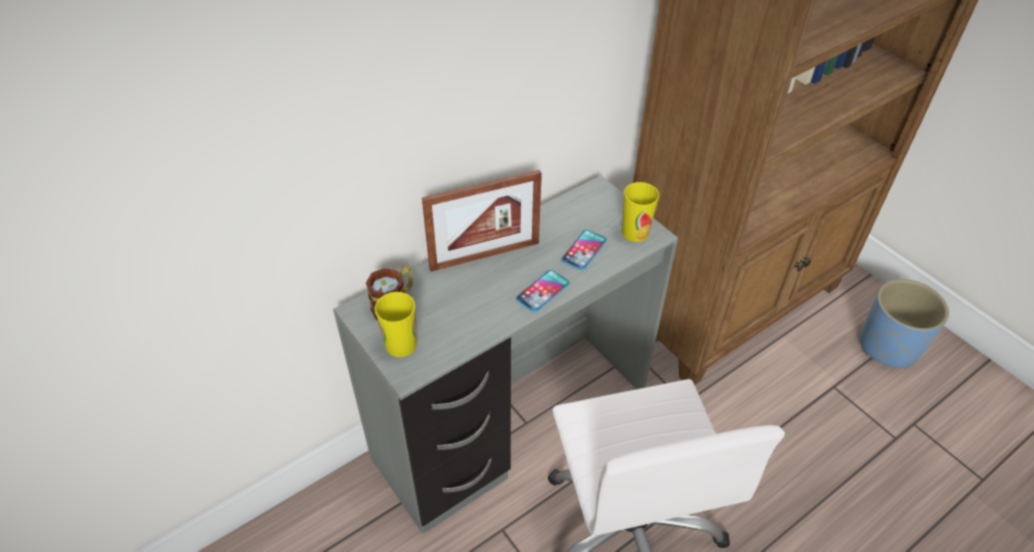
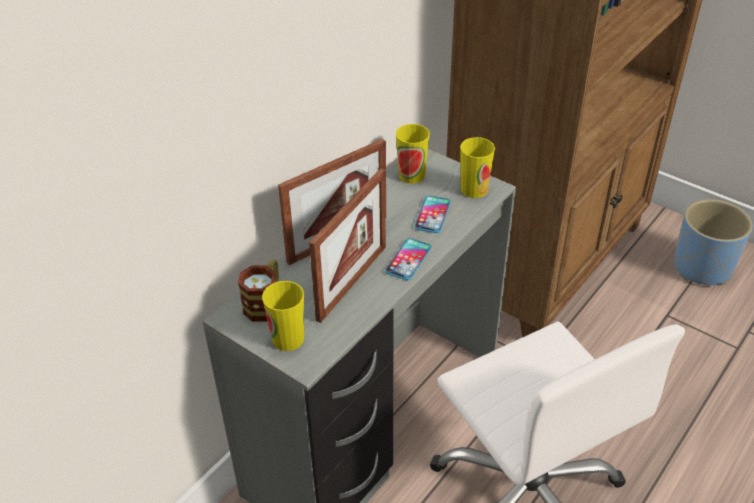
camera: 15 degrees left, 5 degrees down
none -> picture frame [309,168,386,323]
none -> cup [396,124,430,184]

